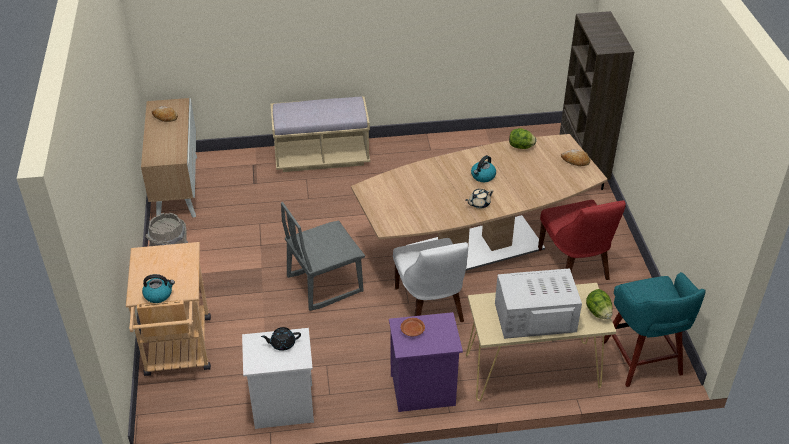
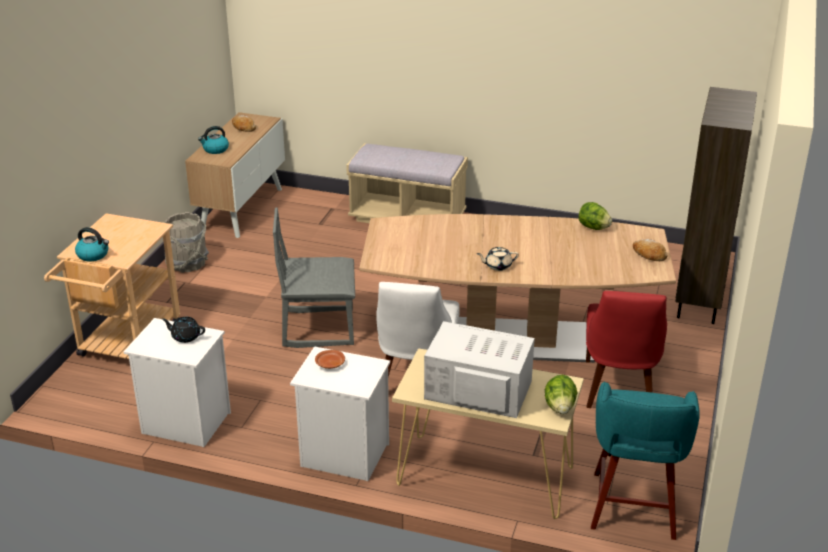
camera: 25 degrees right, 10 degrees down
purple nightstand [389,312,463,412] -> white nightstand [290,346,390,481]
kettle [471,155,496,182] -> kettle moved to [198,126,229,154]

